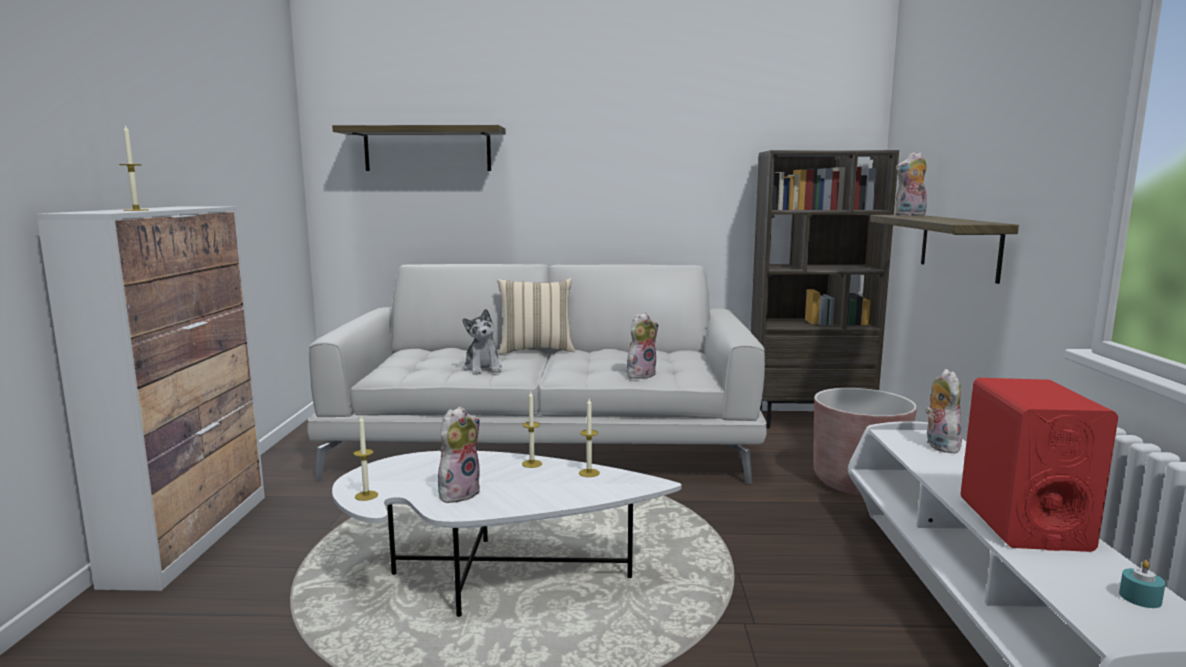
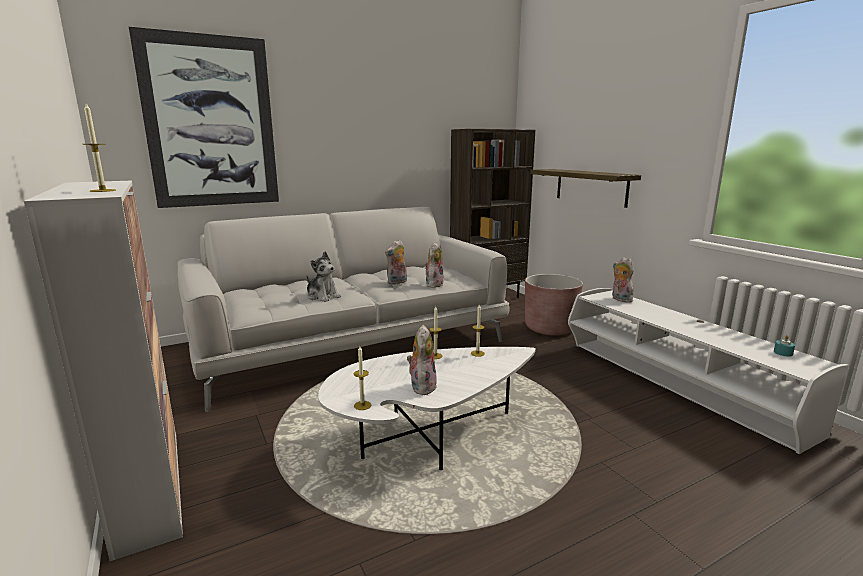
camera: 30 degrees left, 5 degrees up
shelf [332,125,506,171] -> picture [129,27,279,208]
beige pillow [497,278,575,354] -> none
plush toy [895,152,927,216] -> plush toy moved to [385,240,407,284]
red speaker [960,378,1118,552] -> none

